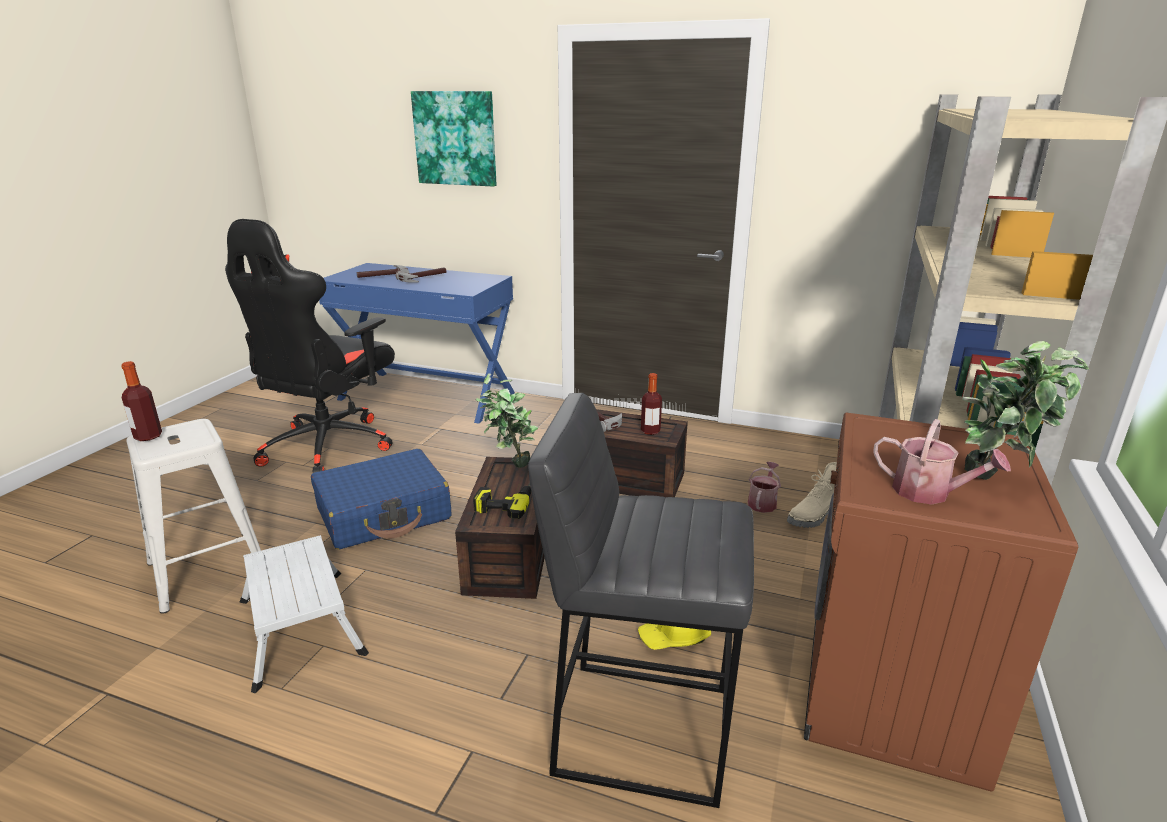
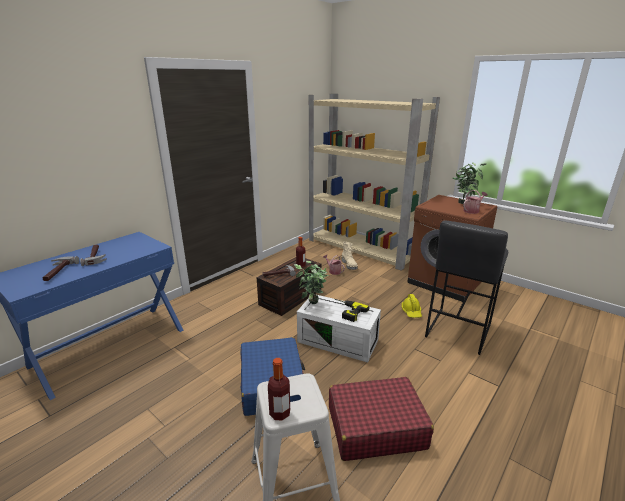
camera: 70 degrees left, 0 degrees up
black office chair [225,219,395,473] -> none
white step ladder [239,535,369,693] -> red suitcase [329,377,434,461]
picture [411,91,496,187] -> none
brown storage box [455,457,545,599] -> white storage box [297,294,381,362]

